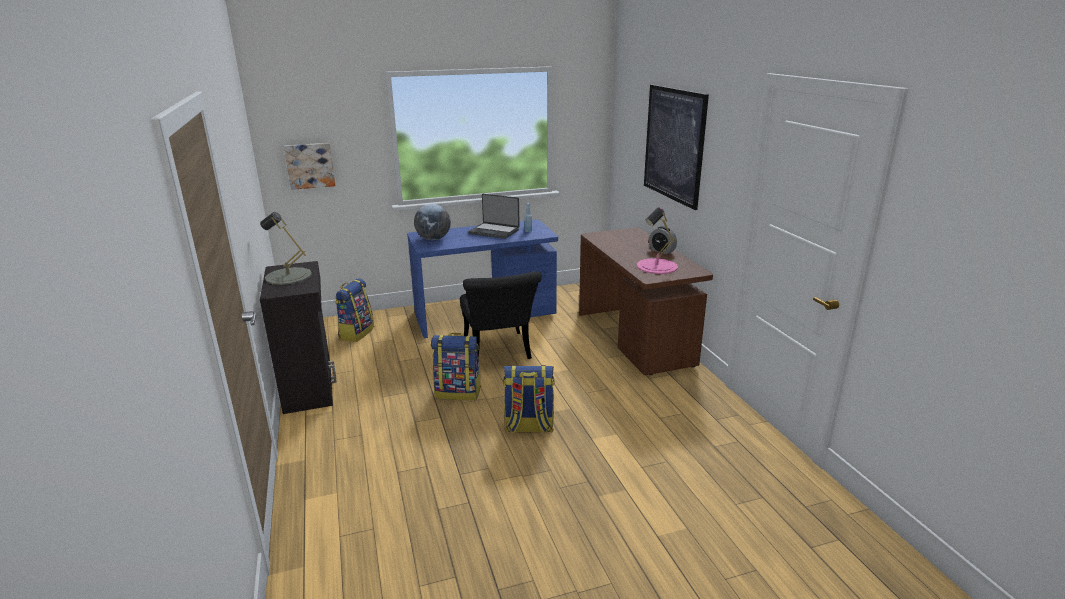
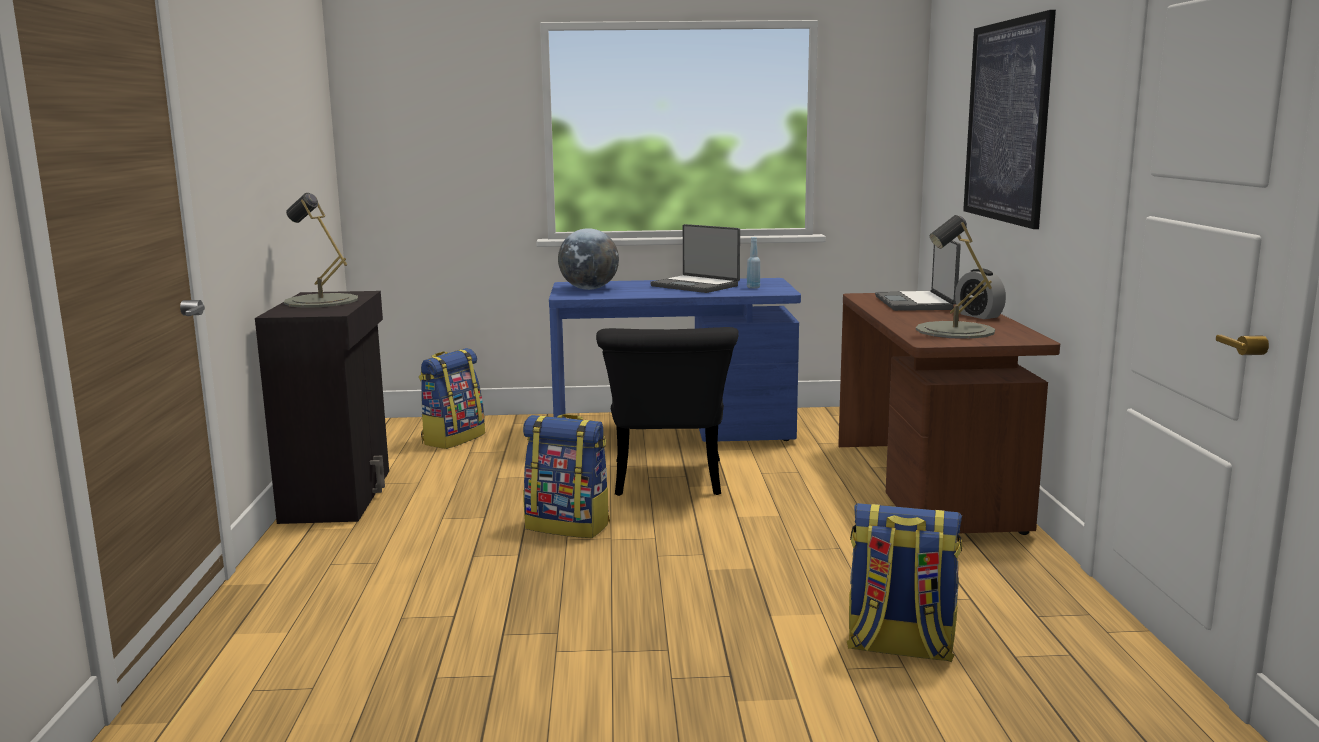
camera: 15 degrees right, 10 degrees down
picture [284,143,335,190] -> none
backpack [503,365,555,433] -> backpack moved to [847,503,962,662]
pink table lamp [637,207,678,274] -> grey table lamp [916,215,995,339]
none -> laptop [875,240,961,311]

